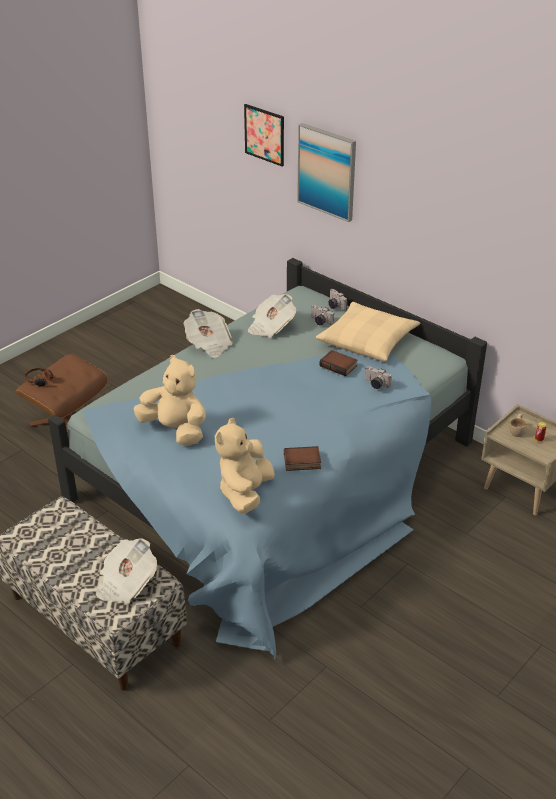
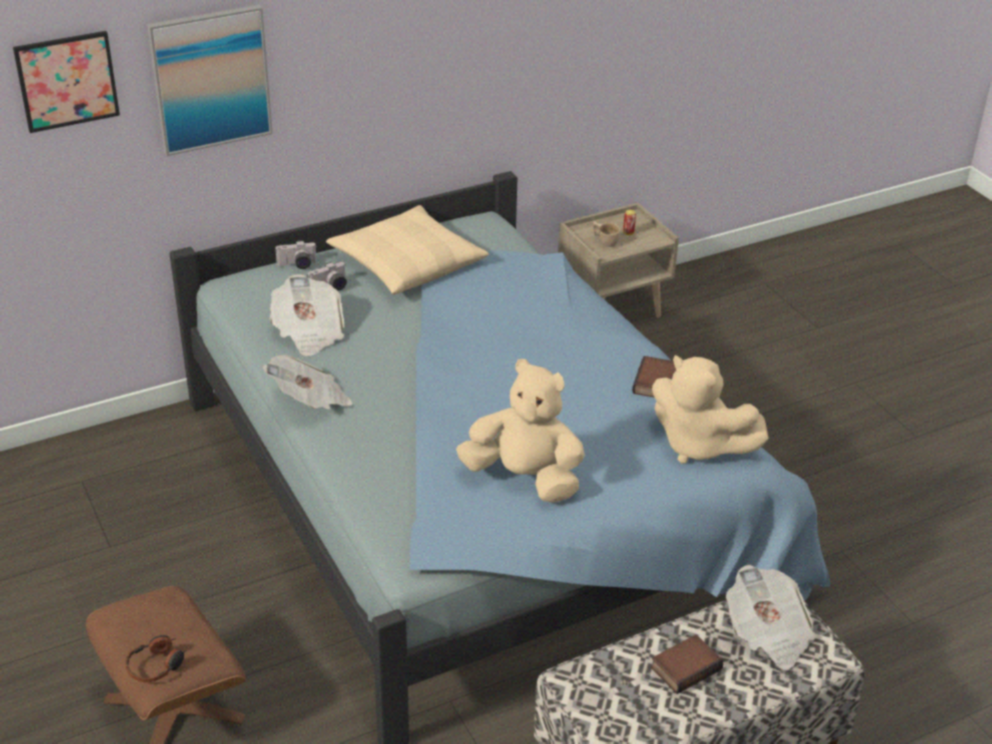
camera: 70 degrees left, 0 degrees up
beige plush toy [134,355,206,446] -> beige plush toy turned 60 degrees clockwise [456,359,585,503]
book [320,350,357,376] -> book moved to [651,634,723,694]
camera [365,366,392,389] -> none

